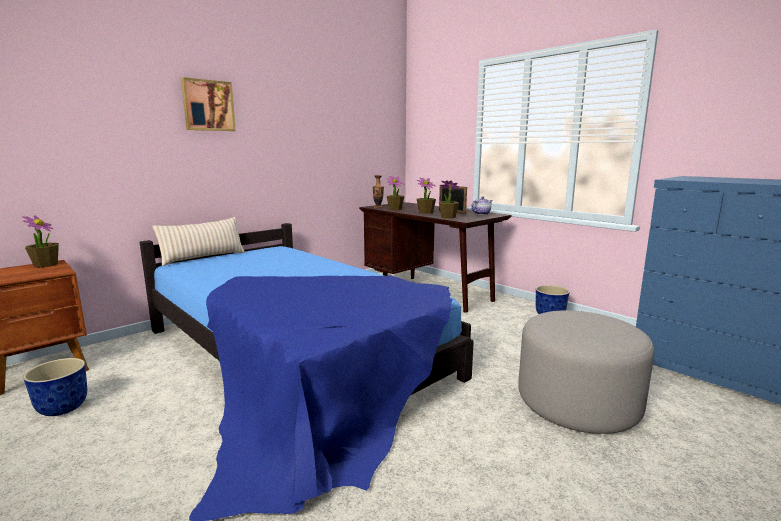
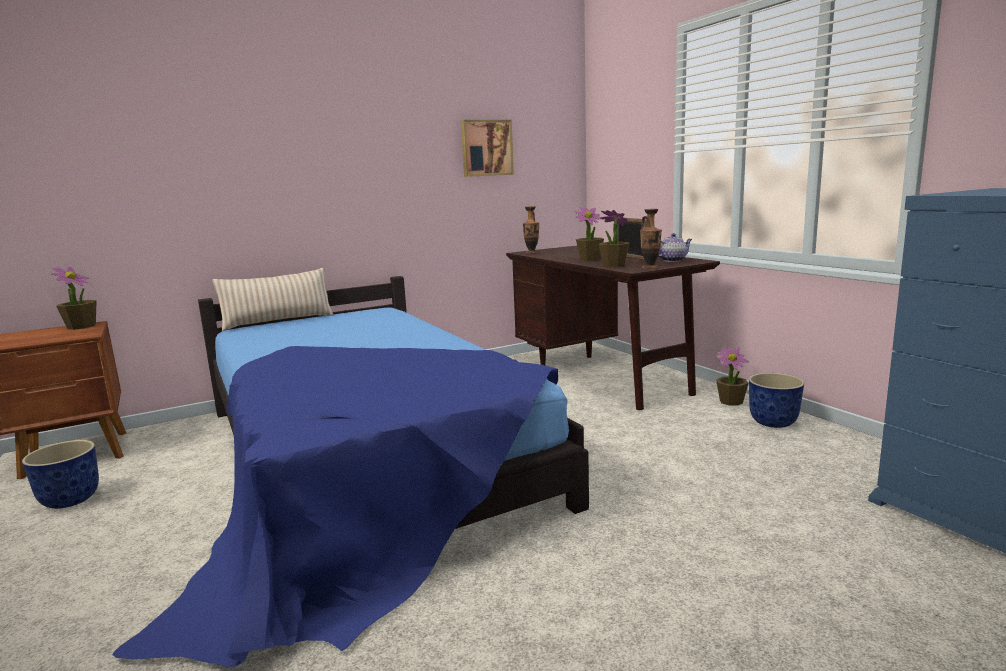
camera: 15 degrees right, 0 degrees up
picture [181,77,236,131] -> picture moved to [461,120,514,177]
potted plant [386,176,404,210] -> potted plant moved to [716,347,749,406]
grey ottoman [518,310,654,434] -> none
none -> vase [640,209,662,269]

